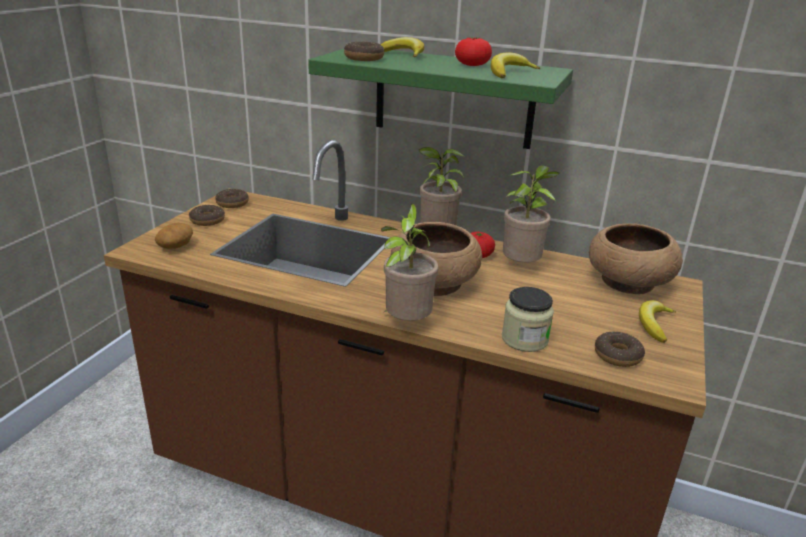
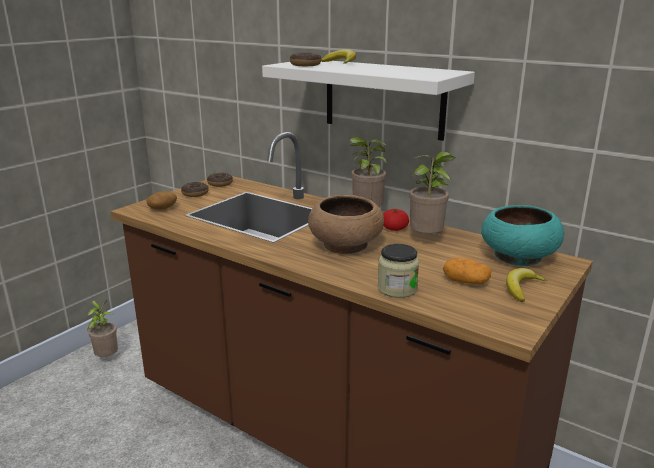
camera: 15 degrees right, 5 degrees down
green shelf [308,49,573,149] -> white shelf [262,61,475,141]
potted plant [381,204,439,321] -> potted plant moved to [87,300,118,357]
tomato [455,37,492,66] -> none
banana [491,53,540,78] -> none
brown bowl [589,223,683,294] -> turquoise bowl [481,205,564,266]
donut [595,331,645,367] -> none
none -> potato [443,258,492,284]

